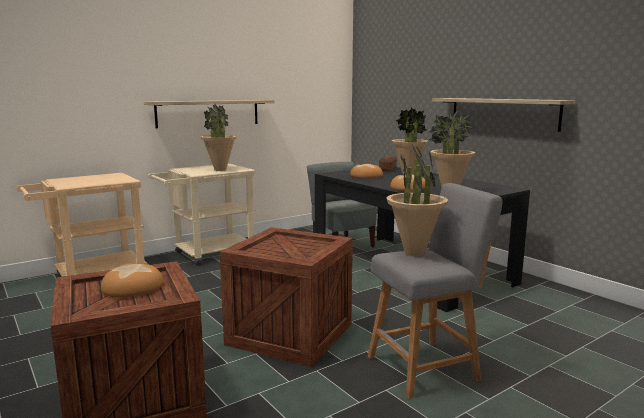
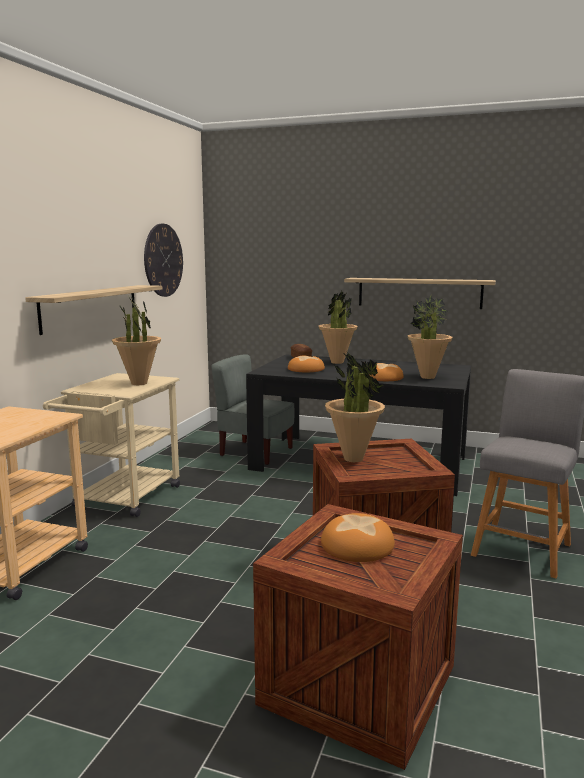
camera: 35 degrees left, 0 degrees up
potted plant [386,142,448,257] -> potted plant moved to [325,352,385,462]
none -> wall clock [144,224,183,297]

